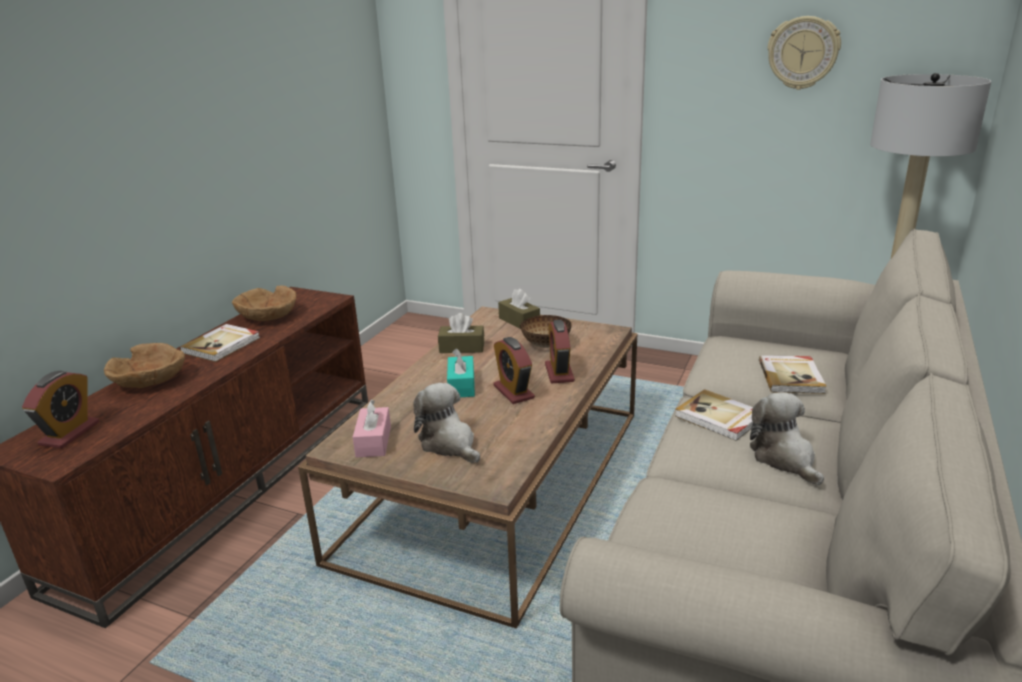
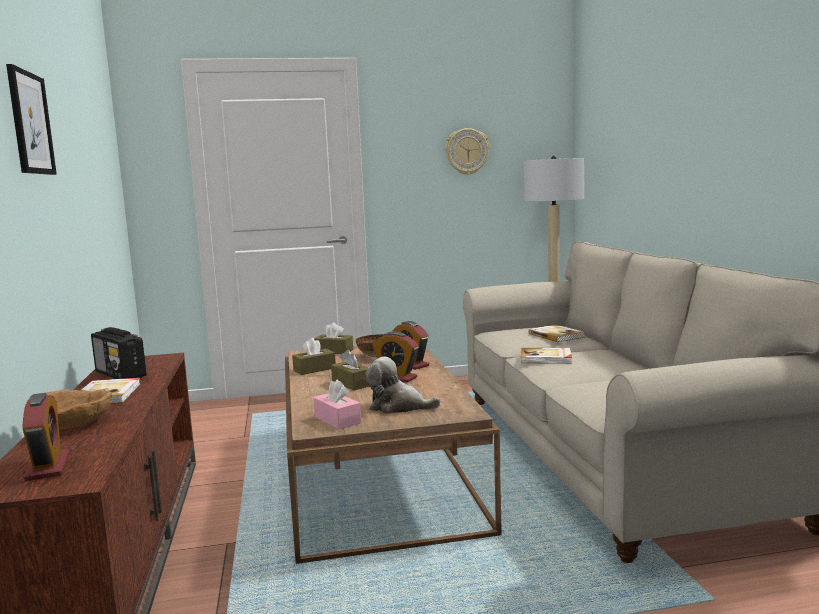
camera: 35 degrees left, 15 degrees down
brown bowl [232,286,297,321] -> radio [91,327,147,379]
turquoise tissue box [447,348,475,397] -> brown tissue box [331,350,370,390]
plush toy [750,392,824,485] -> none
none -> picture [6,64,57,175]

